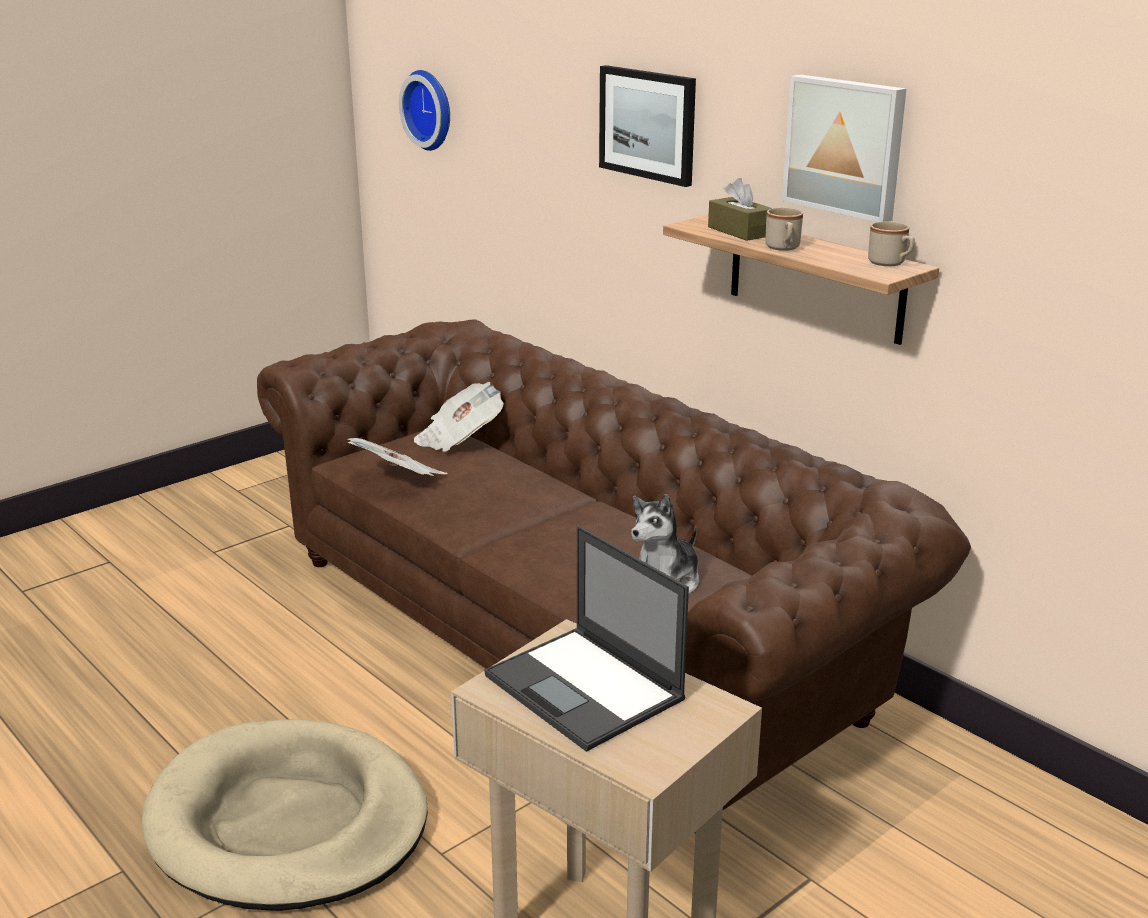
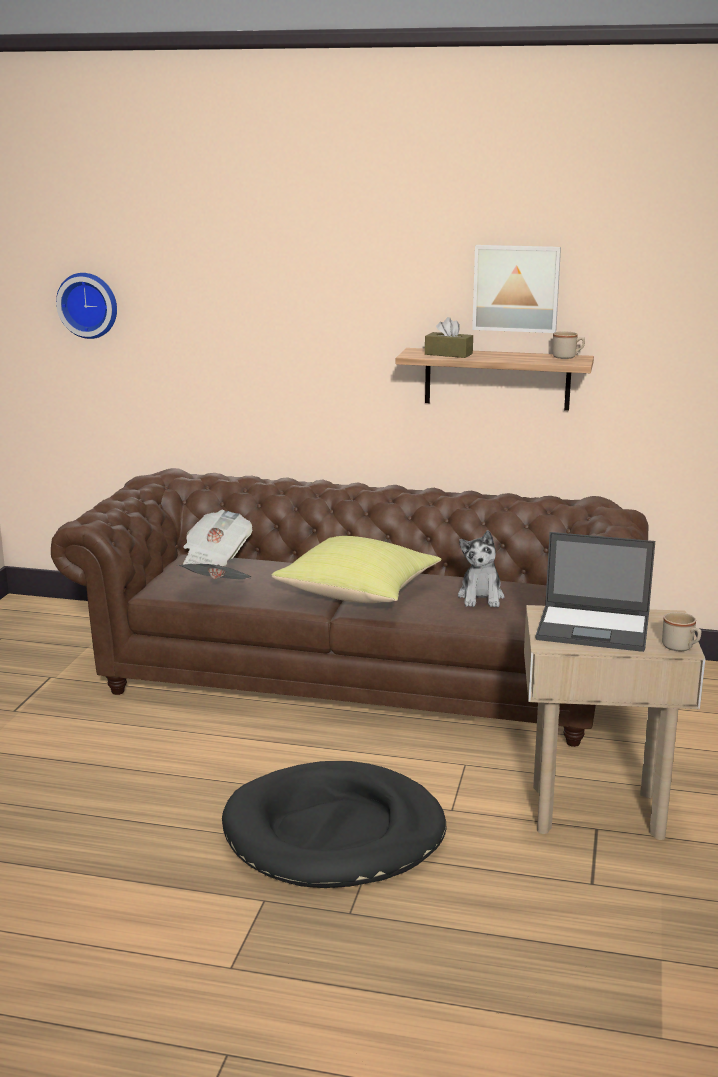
camera: 35 degrees left, 5 degrees down
beige dog bed [142,719,428,911] -> black dog bed [222,761,447,888]
picture [599,65,696,187] -> none
beige mug [765,208,803,251] -> beige mug moved to [662,612,701,651]
none -> yellow pillow [271,536,441,603]

